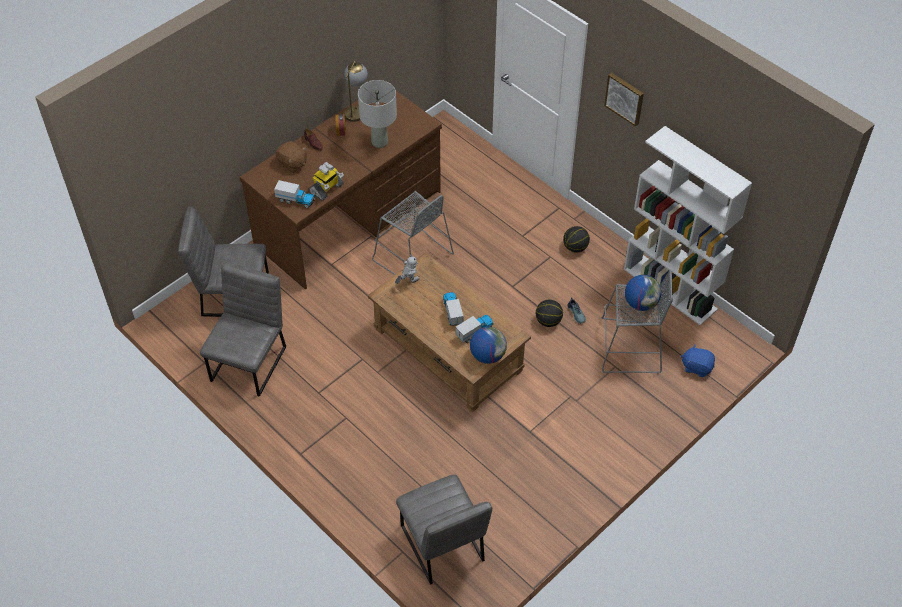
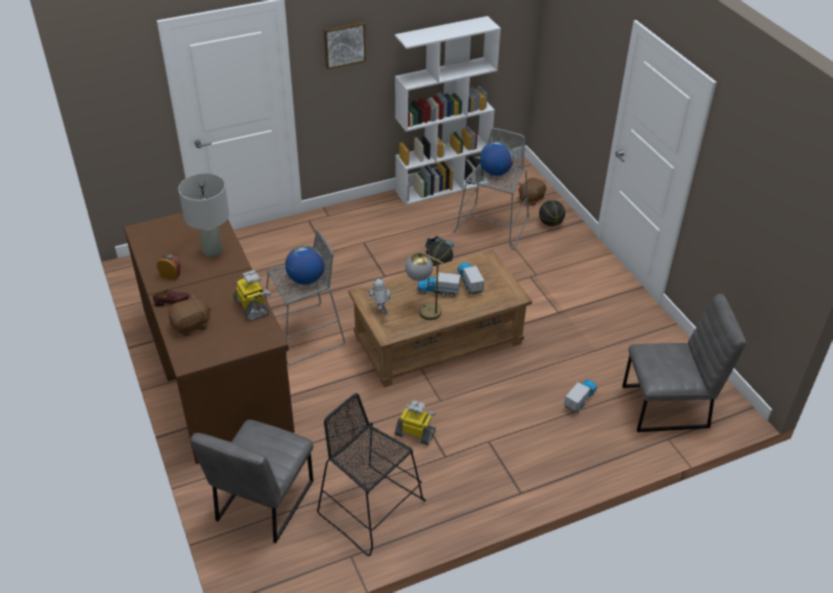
camera: 70 degrees left, 10 degrees down
grey chair [200,262,286,397] -> black stool [317,393,426,556]
toy truck [274,180,315,208] -> toy truck moved to [564,380,597,413]
table lamp [344,61,368,122] -> table lamp moved to [405,251,444,320]
globe [470,327,507,364] -> globe moved to [285,246,324,285]
basketball [563,226,590,253] -> basketball moved to [539,200,565,226]
blue plush toy [681,344,715,377] -> brown plush toy [519,178,546,205]
none -> toy robot [395,401,436,445]

